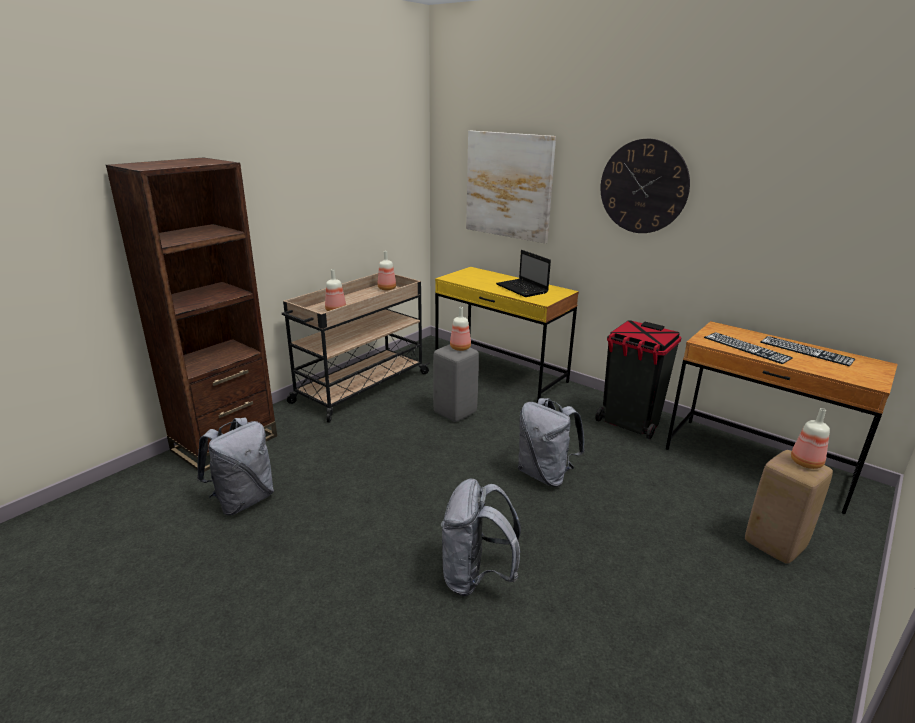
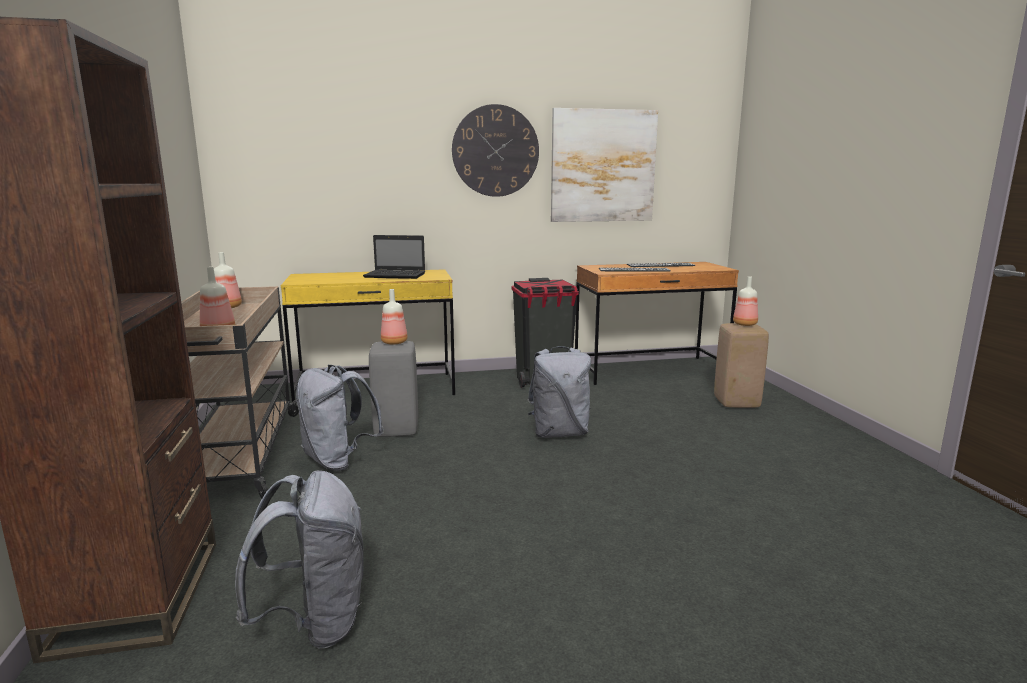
camera: 50 degrees left, 10 degrees down
grey backpack [441,478,521,596] -> grey backpack moved to [296,365,384,471]
picture [466,131,556,243] -> picture moved to [551,108,658,222]

